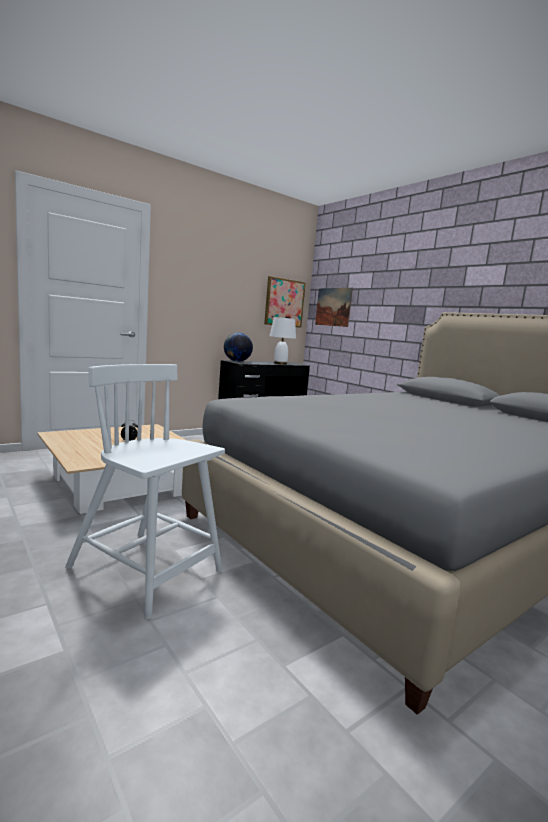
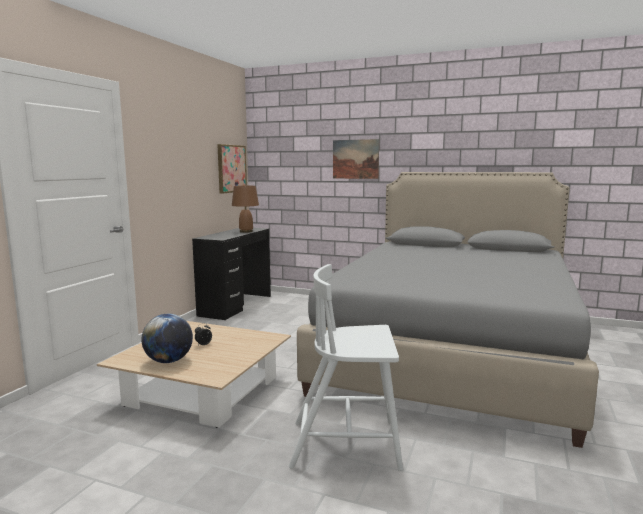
camera: 30 degrees left, 0 degrees up
globe [224,332,253,362] -> globe moved to [142,314,193,363]
white table lamp [270,317,296,365] -> brown table lamp [232,186,259,233]
picture [315,288,353,327] -> picture moved to [333,139,379,179]

